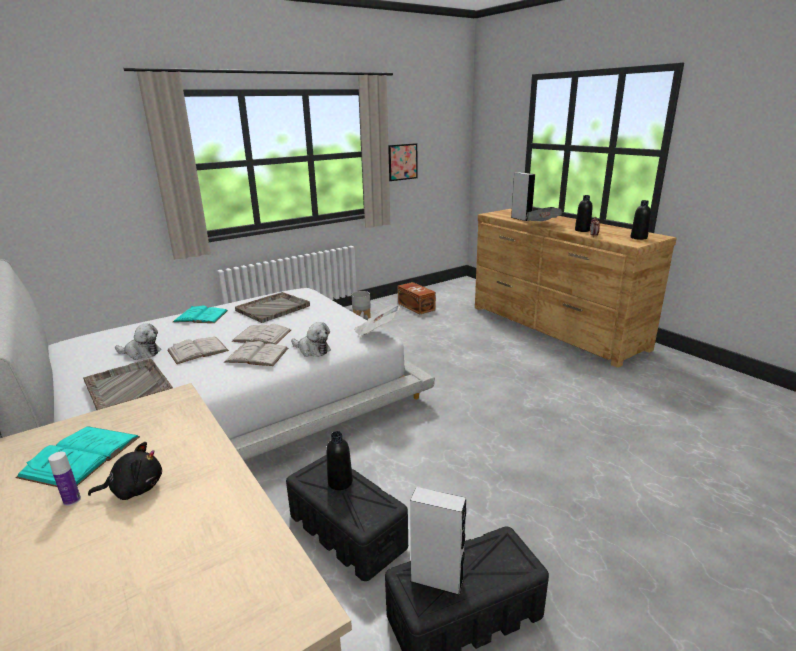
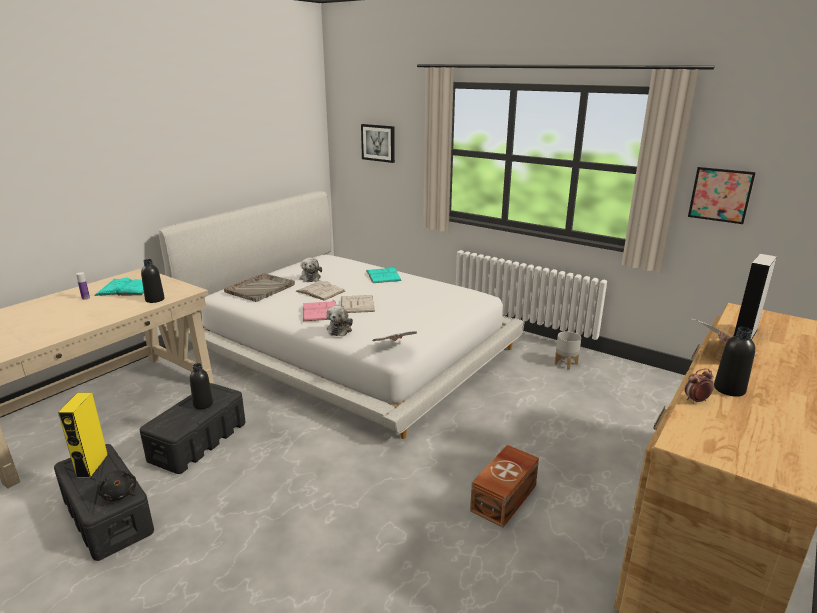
camera: 70 degrees right, 0 degrees up
black plush toy [88,442,162,500] -> black plush toy moved to [98,470,136,501]
white book [224,341,288,366] -> pink book [303,300,336,321]
grey tray [235,292,310,323] -> none
brown storage box [397,282,436,314] -> brown storage box moved to [470,445,539,528]
grey speaker [410,487,466,596] -> yellow speaker [58,392,108,478]
black bottle [631,200,651,240] -> black bottle moved to [141,259,165,303]
none -> picture [361,124,395,163]

